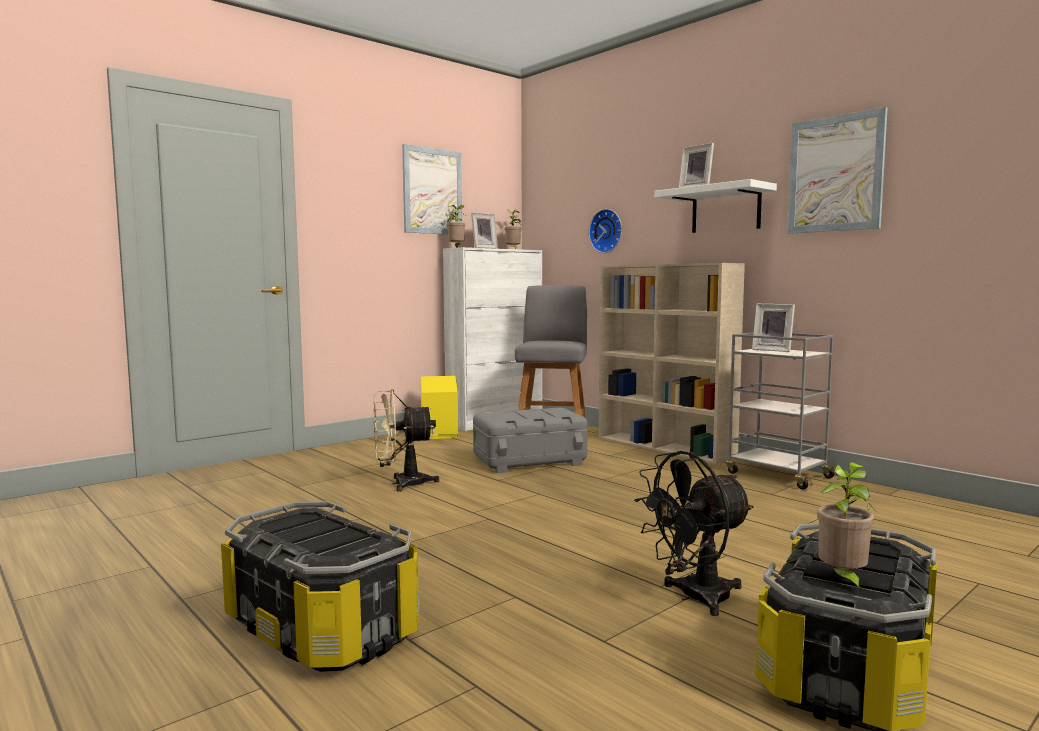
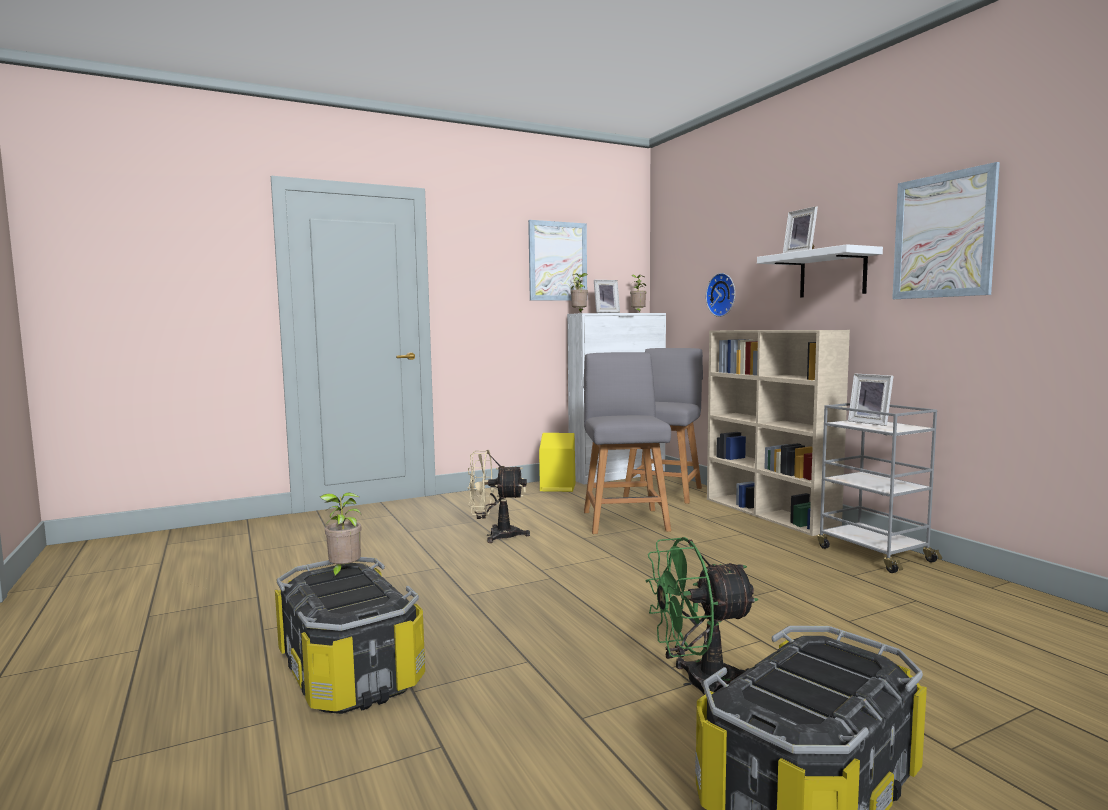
camera: 15 degrees right, 0 degrees up
grey storage box [473,408,588,473] -> grey chair [583,352,671,534]
black fan [634,451,754,616] -> green fan [645,537,758,695]
potted plant [817,462,874,592] -> potted plant moved to [320,492,362,580]

